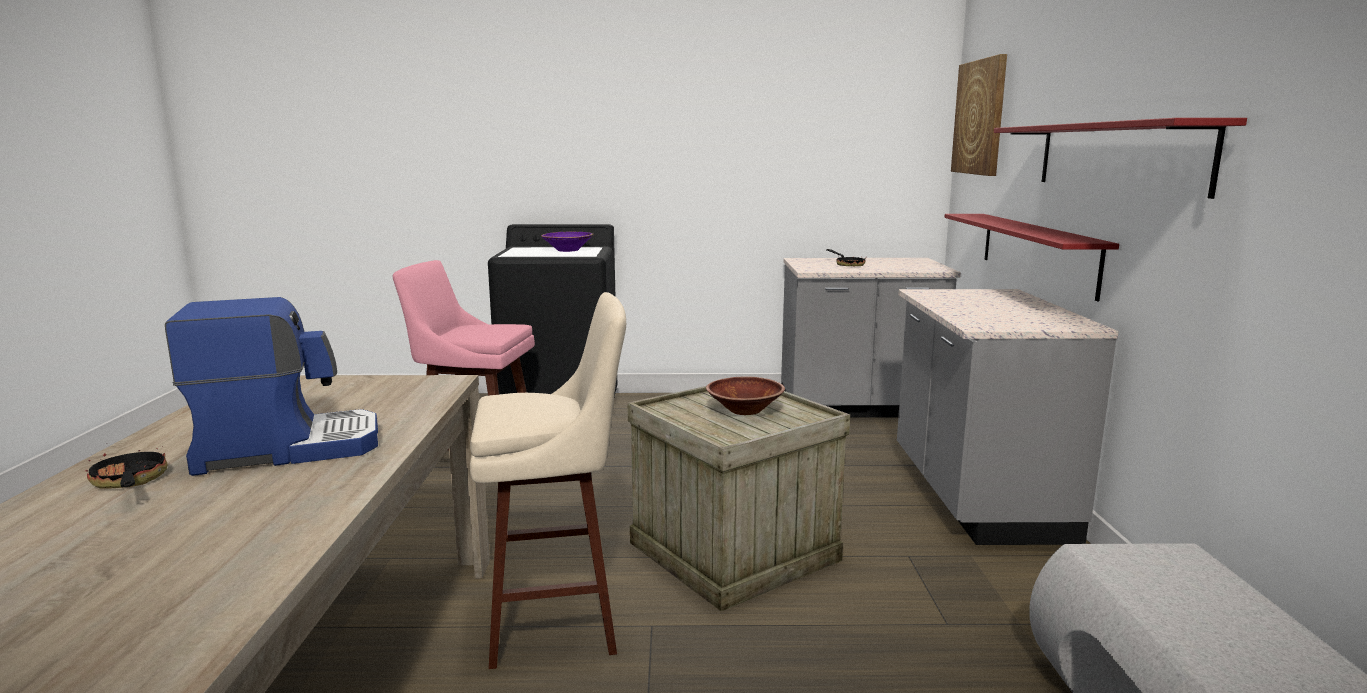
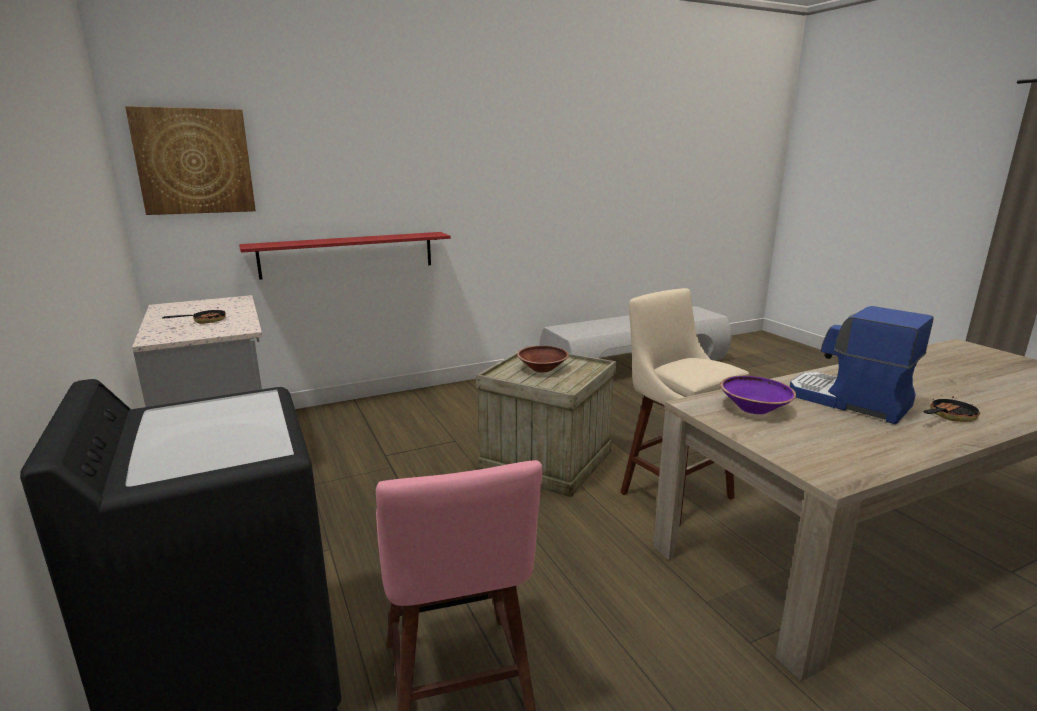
camera: 115 degrees left, 5 degrees up
frying pan [85,446,168,489] -> frying pan turned 150 degrees counterclockwise [924,395,980,422]
purple bowl [541,232,593,252] -> purple bowl moved to [720,375,796,414]
grey counter [897,289,1118,545] -> none
red shelf [994,118,1247,199] -> none

